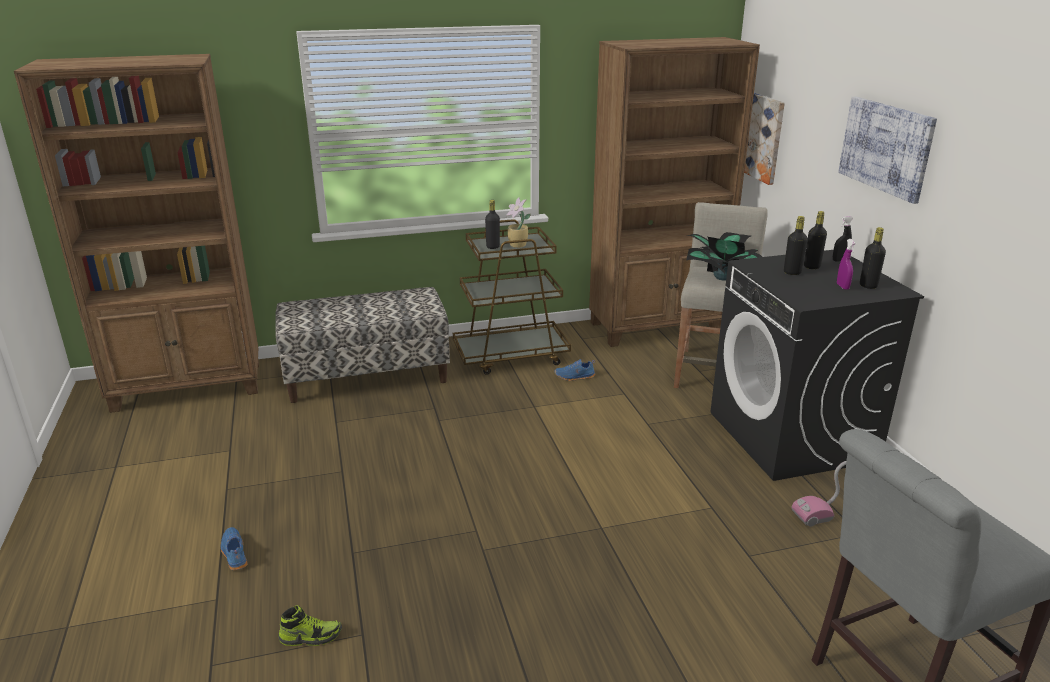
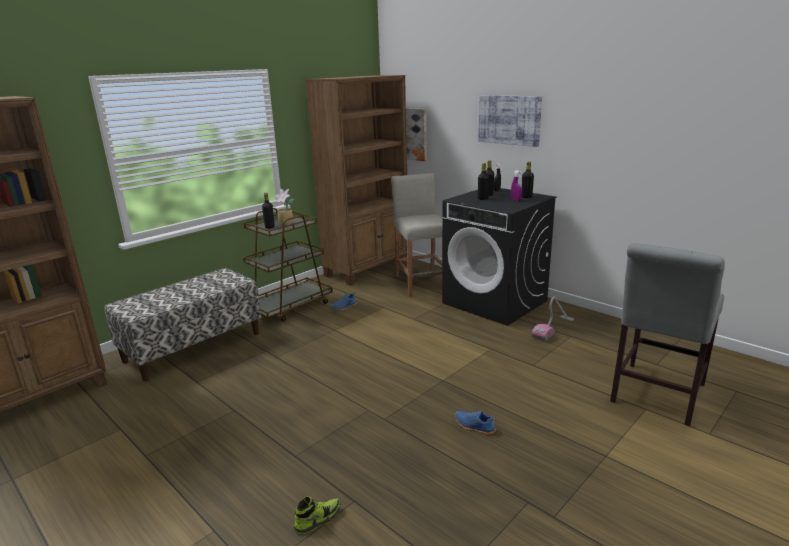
camera: 30 degrees left, 5 degrees down
blue shoe [221,527,248,570] -> blue shoe moved to [455,411,496,435]
potted plant [686,232,762,281] -> none

